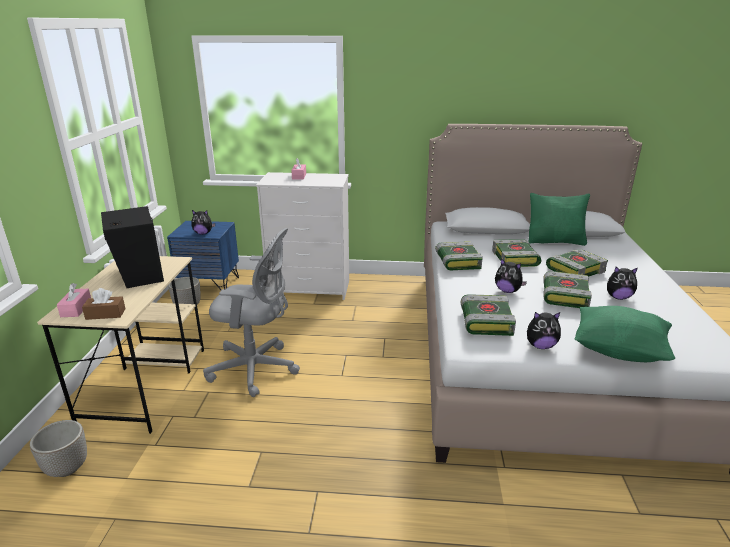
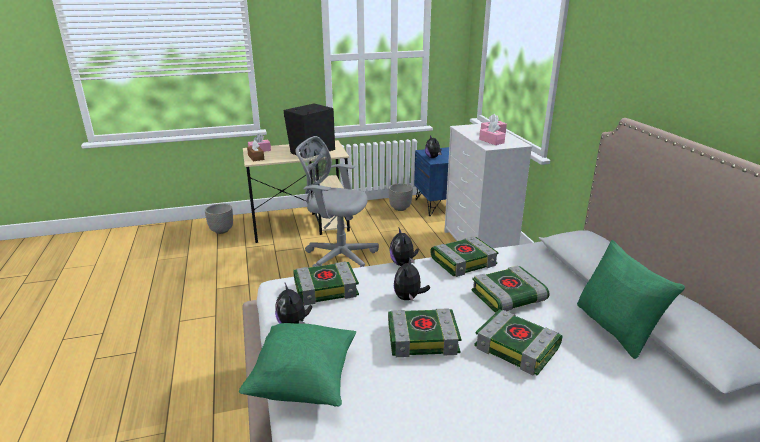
camera: 70 degrees right, 0 degrees up
grey office chair [203,228,300,397] -> grey office chair turned 120 degrees clockwise [296,136,379,267]
plush toy [607,267,638,300] -> plush toy moved to [390,228,419,266]
none -> pink tissue box [479,122,506,145]

